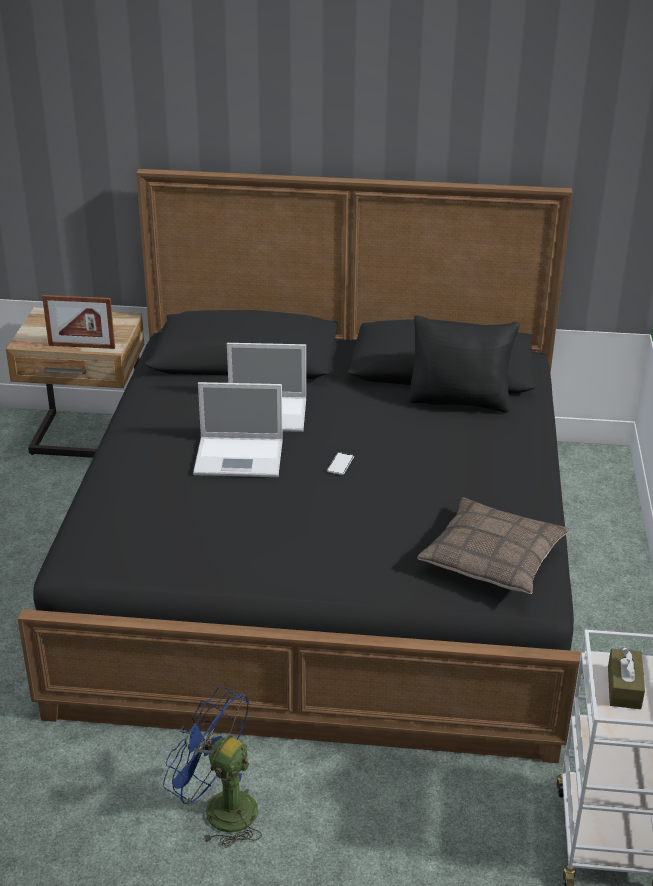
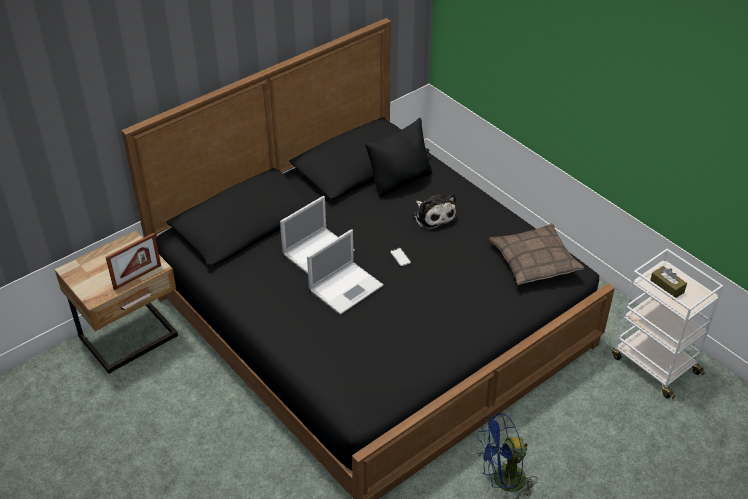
camera: 45 degrees left, 10 degrees up
none -> plush toy [413,193,456,231]

